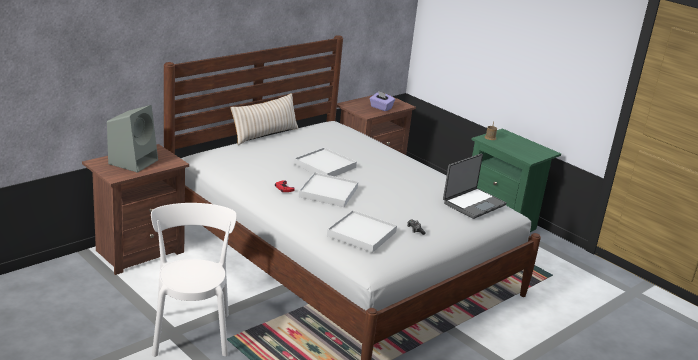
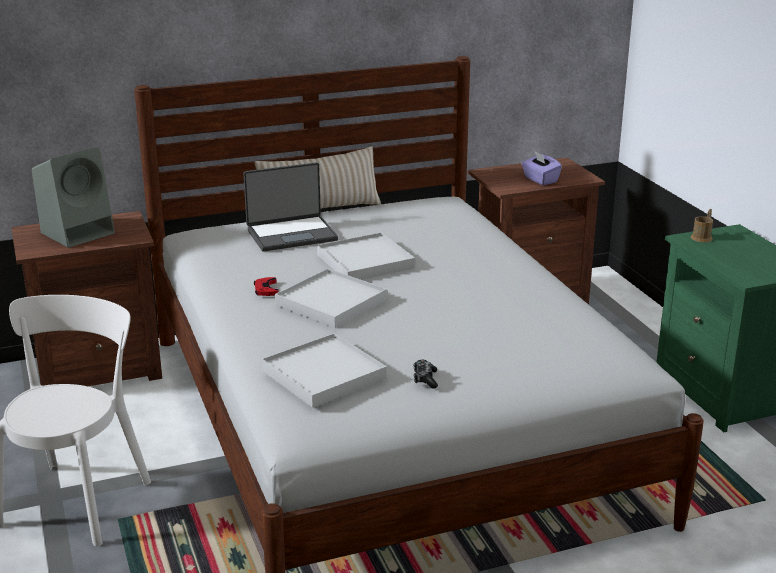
camera: 25 degrees right, 0 degrees up
laptop [443,154,507,219] -> laptop moved to [243,162,338,251]

